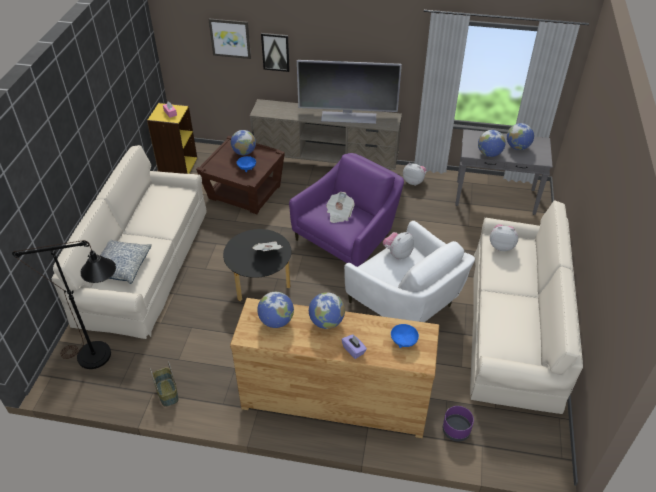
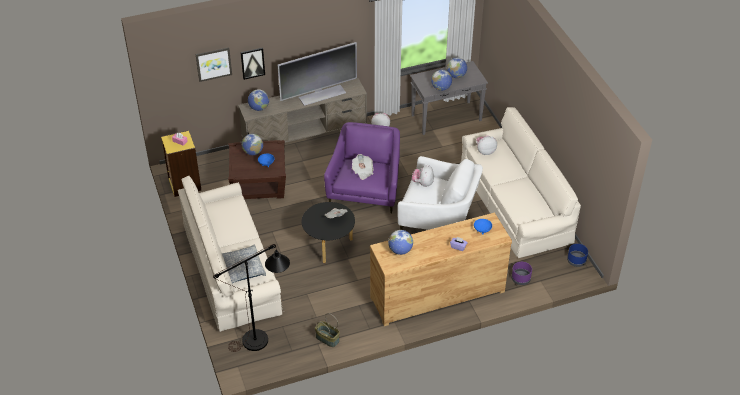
camera: 30 degrees left, 0 degrees up
globe [309,292,345,329] -> globe moved to [248,89,269,111]
none -> blue planter [567,244,588,267]

